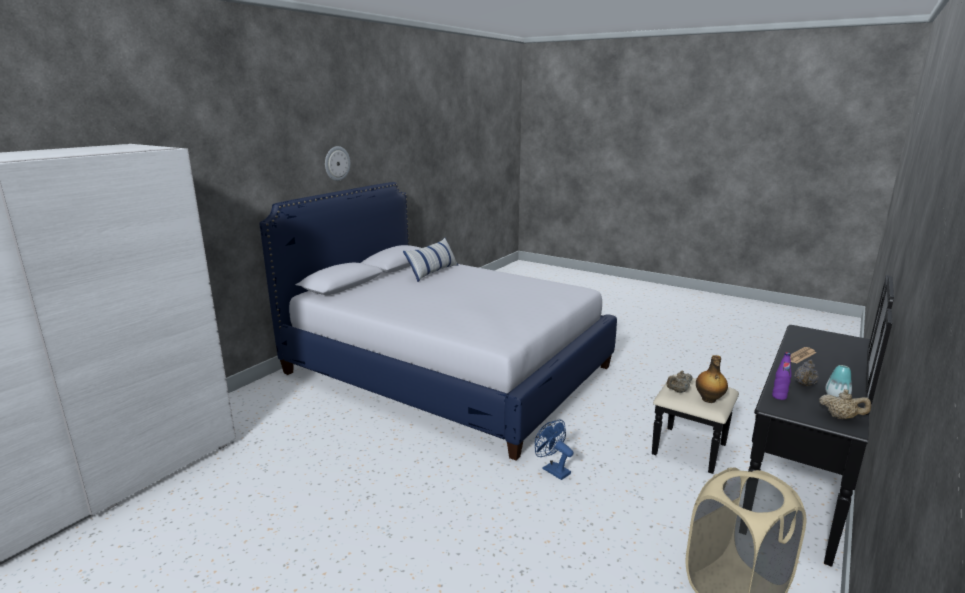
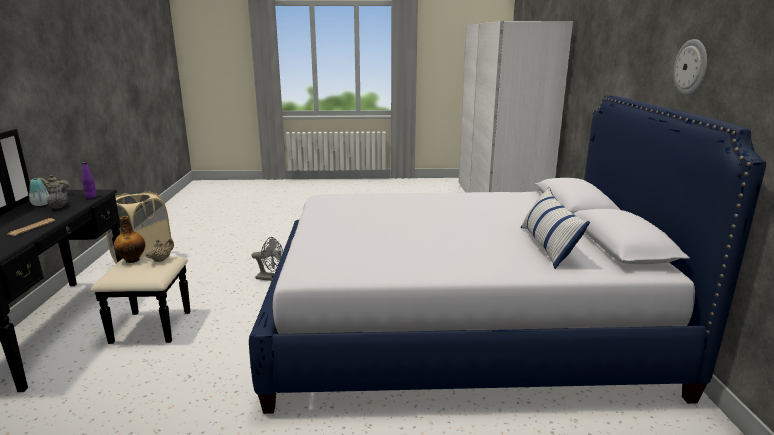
camera: 145 degrees right, 0 degrees up
blue fan [535,419,574,480] -> grey fan [252,237,283,281]

